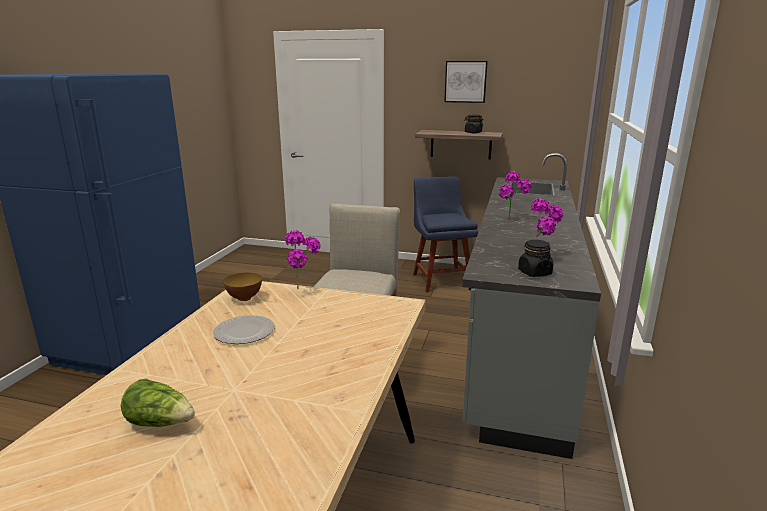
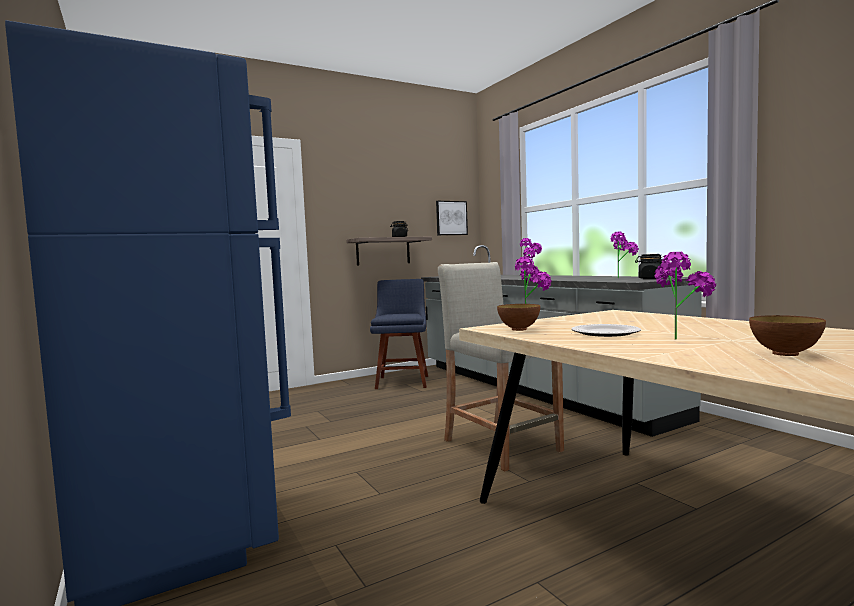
camera: 45 degrees left, 15 degrees down
lettuce [121,379,195,427] -> bowl [749,315,826,356]
blue chair [413,176,478,292] -> blue chair turned 60 degrees clockwise [370,279,428,389]
picture [444,61,488,103] -> picture moved to [436,201,468,235]
none -> potted plant [654,252,716,340]

